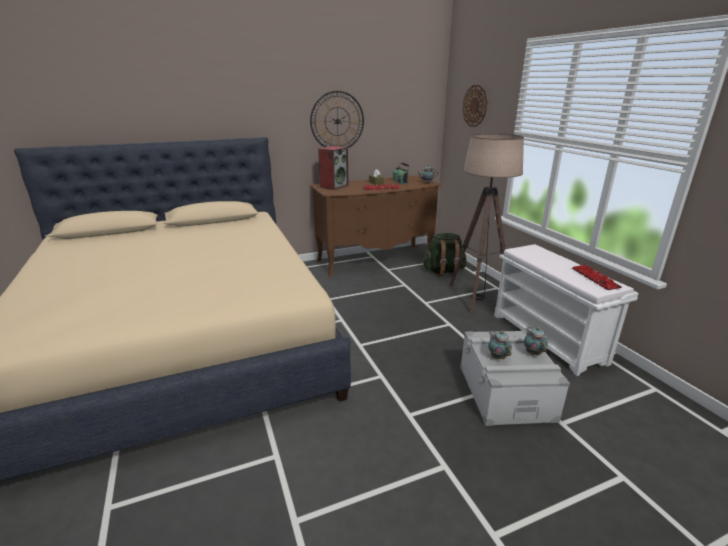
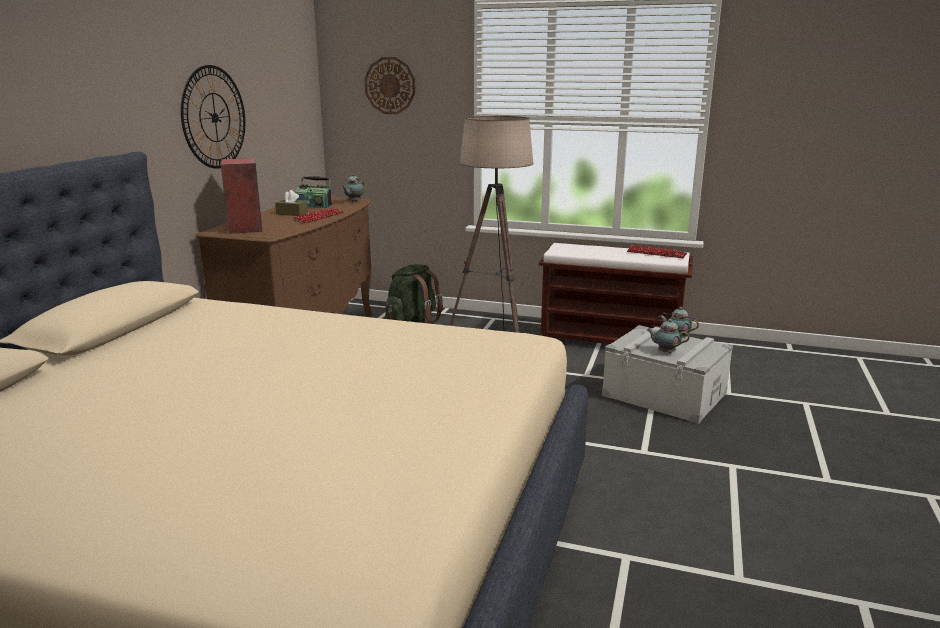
camera: 50 degrees left, 5 degrees down
white bench [494,244,638,376] -> brown bench [539,243,693,344]

